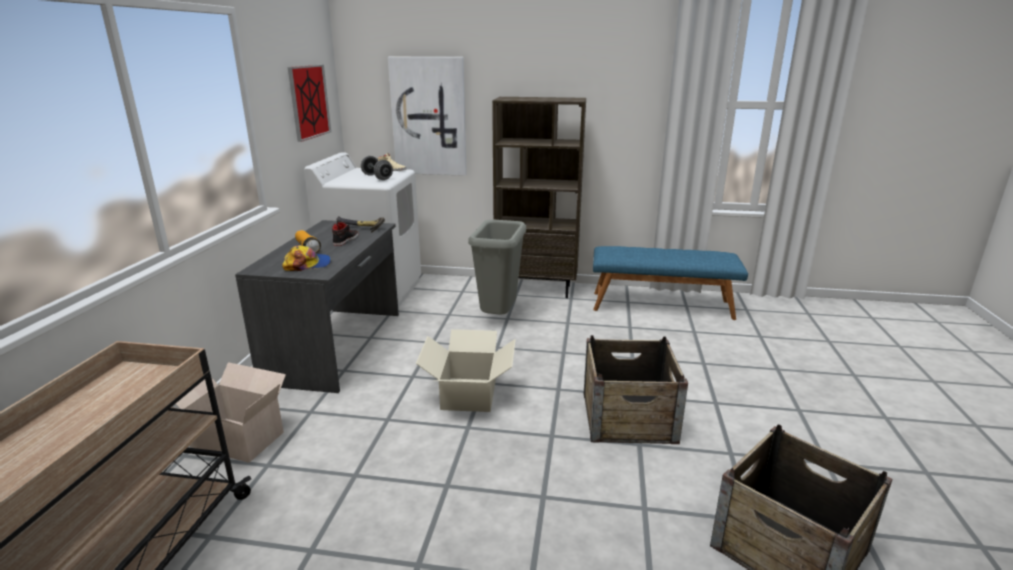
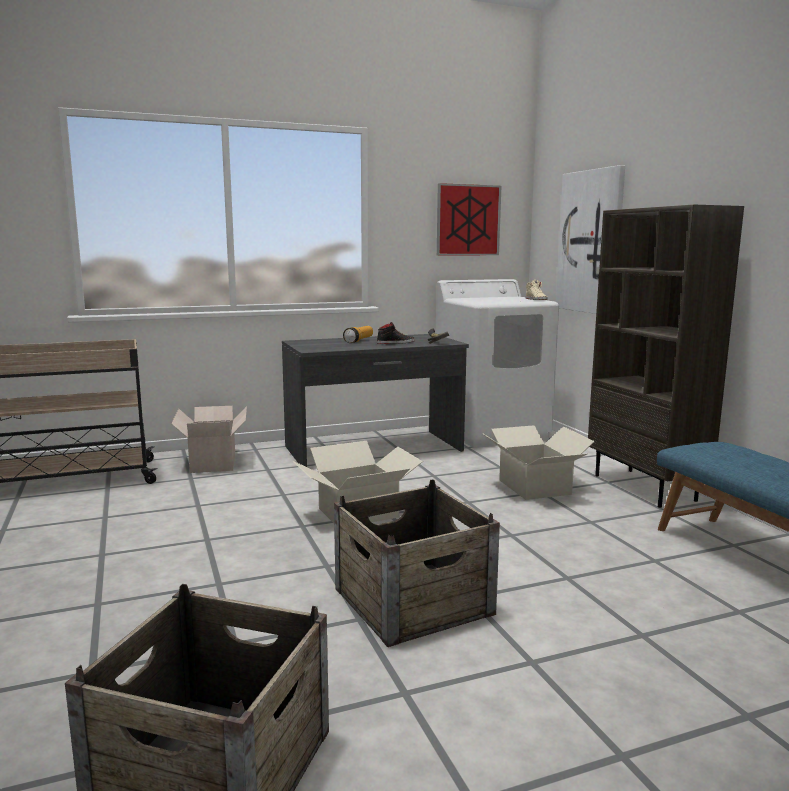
camera: 60 degrees right, 10 degrees down
cap [282,245,331,271] -> none
grey dumbbell [361,156,393,180] -> none
grey trash can [468,219,526,315] -> cardboard box [482,425,595,500]

